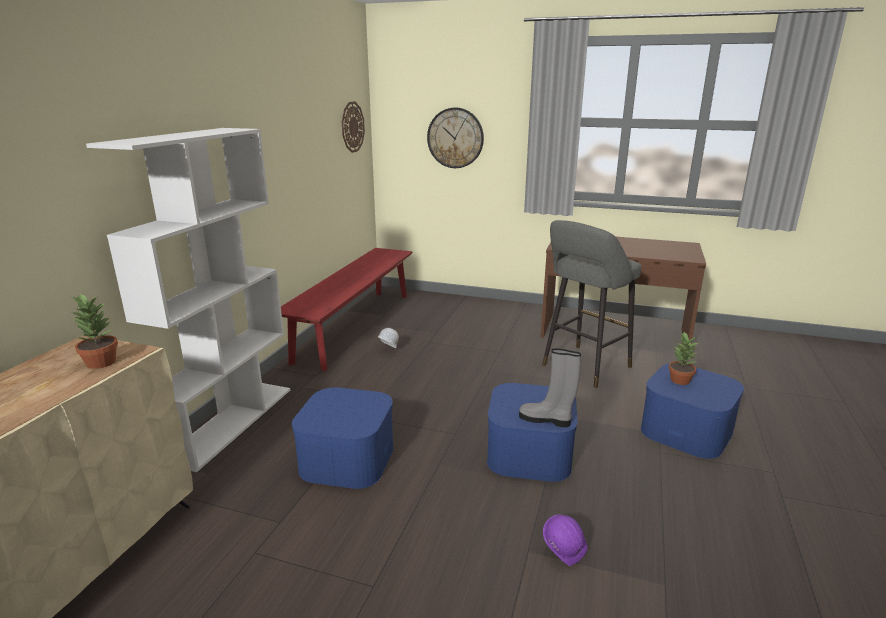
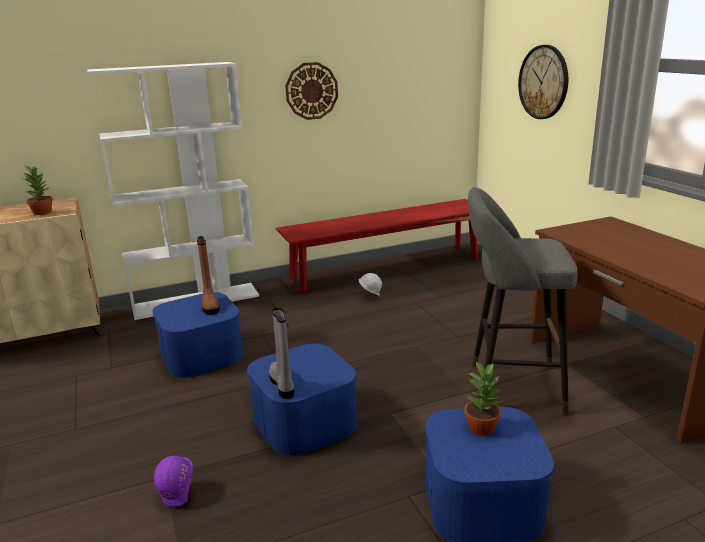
camera: 50 degrees right, 0 degrees up
wall clock [342,102,365,153] -> wall clock moved to [285,62,338,120]
none -> brown boot [197,236,220,315]

